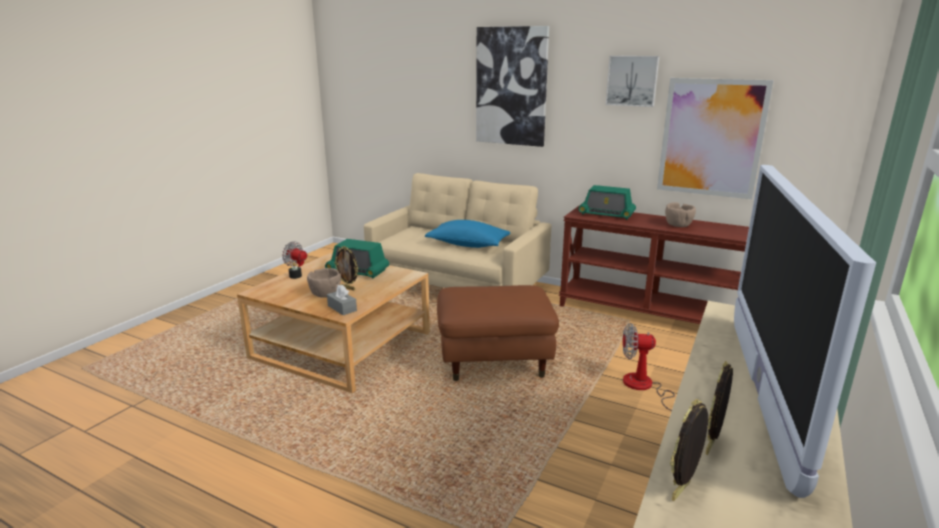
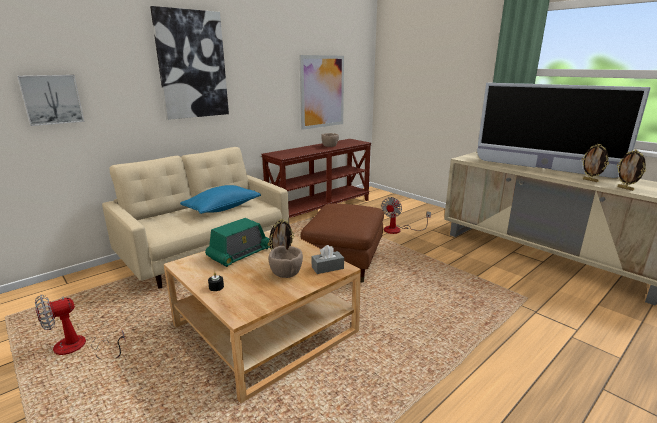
camera: 70 degrees left, 0 degrees up
radio [578,185,636,220] -> none
picture [606,56,659,107] -> picture moved to [17,75,84,126]

